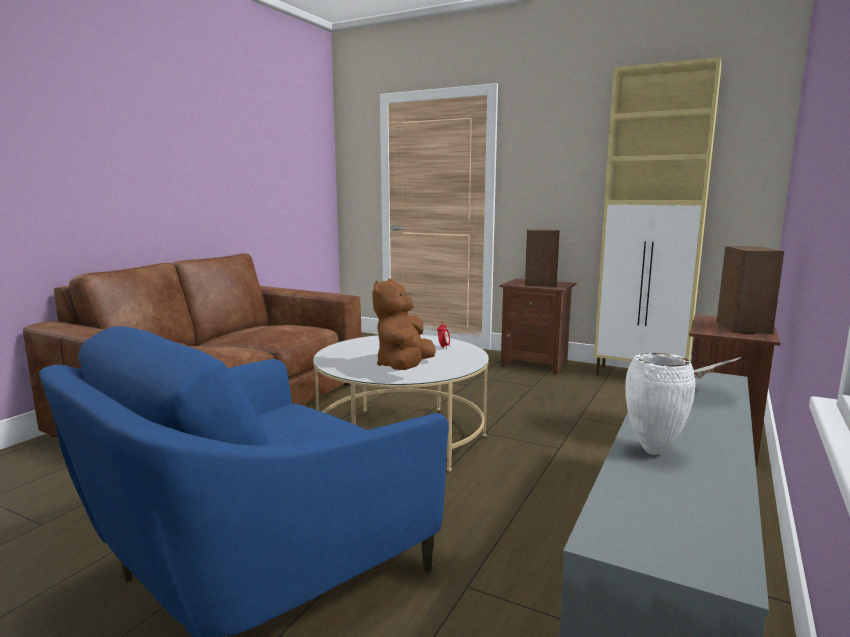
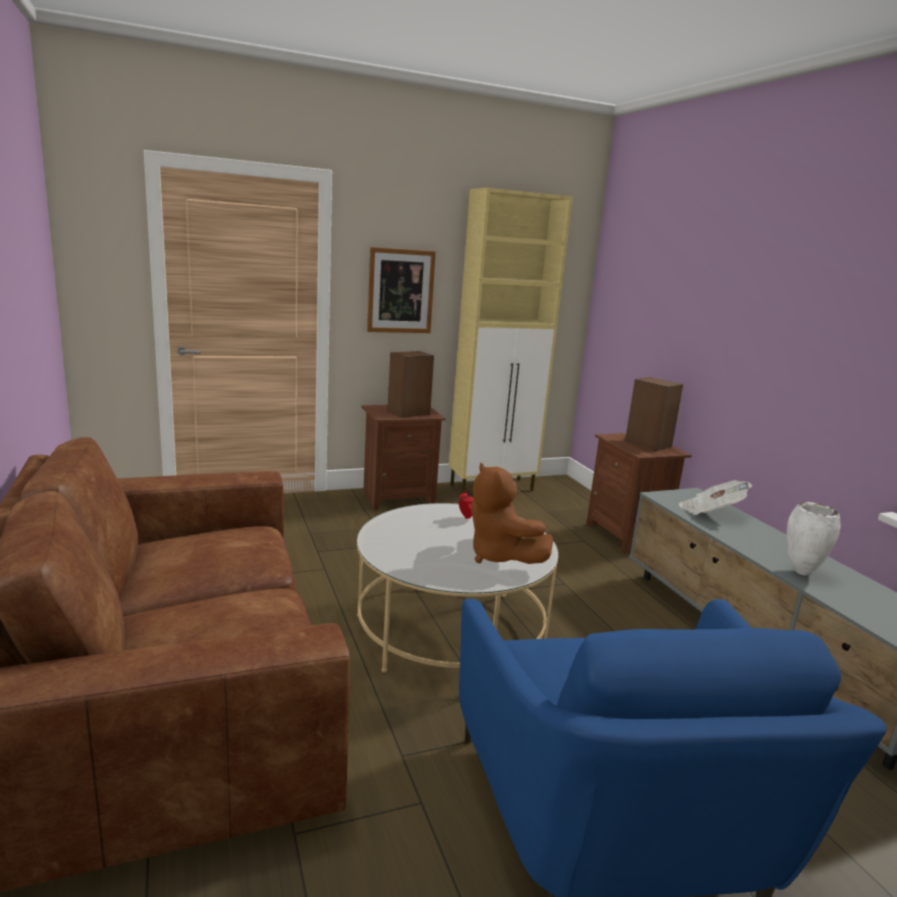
camera: 50 degrees left, 5 degrees up
none -> picture [367,247,436,333]

